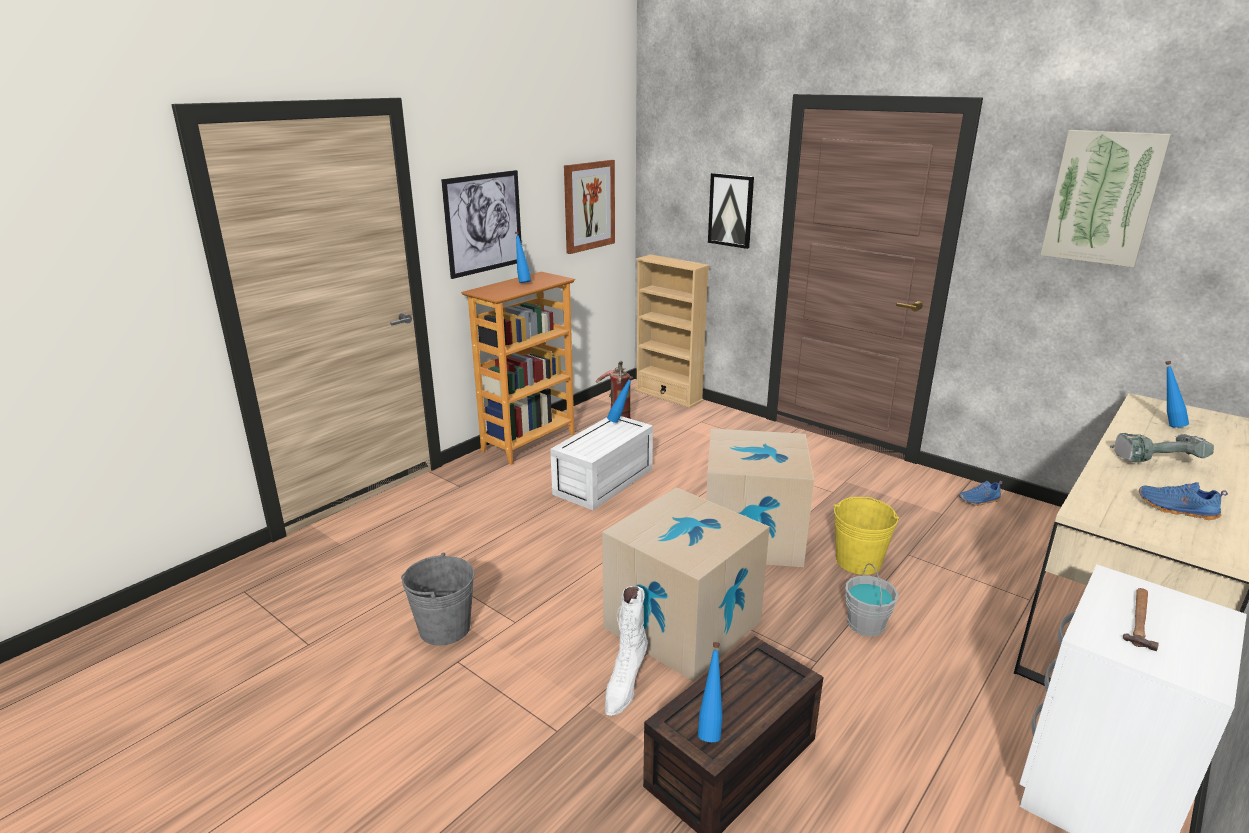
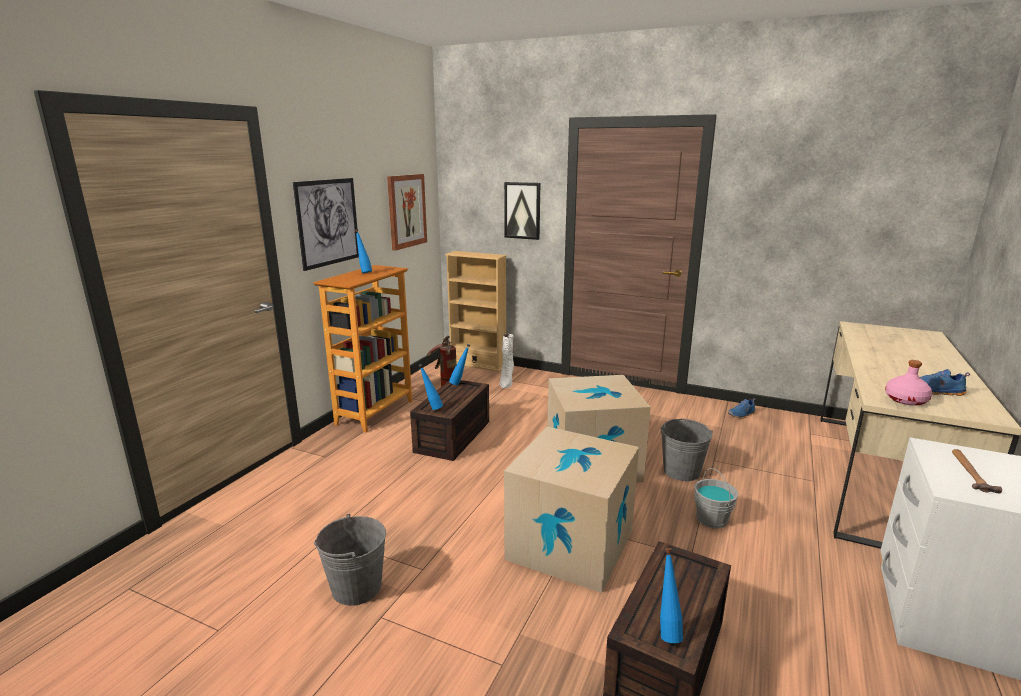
camera: 15 degrees left, 5 degrees down
white storage box [550,416,653,510] -> brown storage box [410,380,489,461]
white boot [605,586,648,716] -> white boot moved to [500,334,514,388]
yellow bucket [834,497,899,575] -> grey bucket [660,418,713,481]
picture [1041,130,1172,267] -> none
power drill [1110,433,1214,462] -> none
blue bottle [1165,361,1189,428] -> blue bottle moved to [419,364,443,410]
none -> pink bottle [885,360,932,406]

